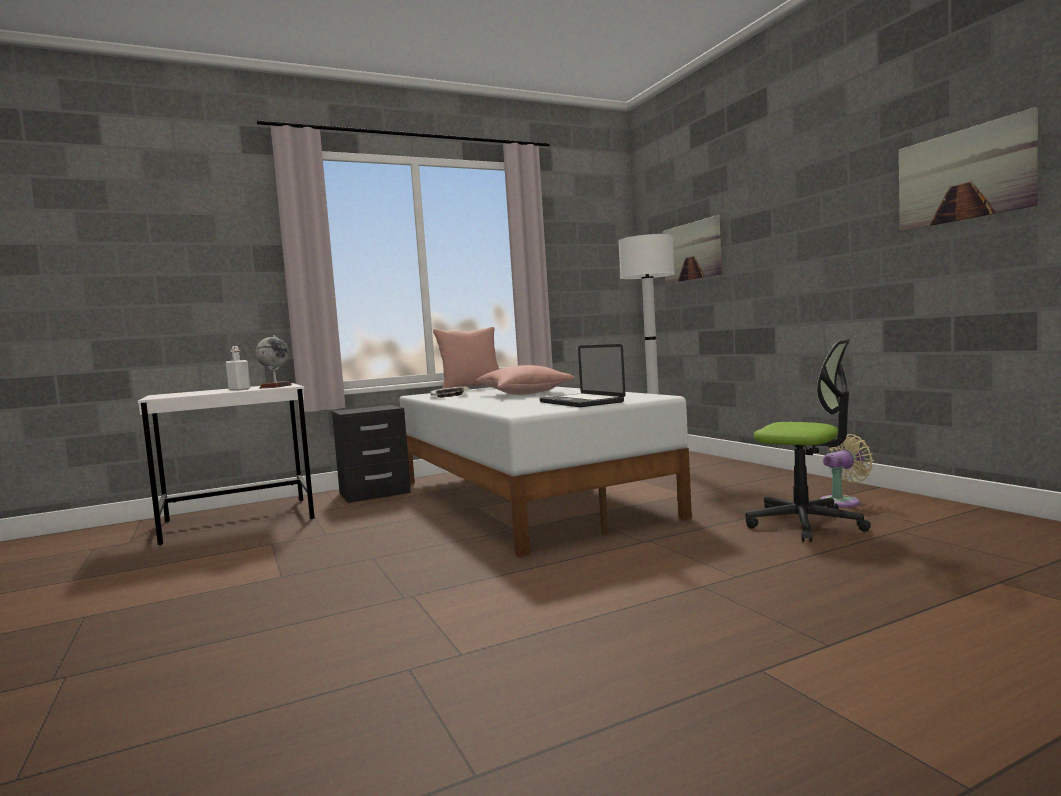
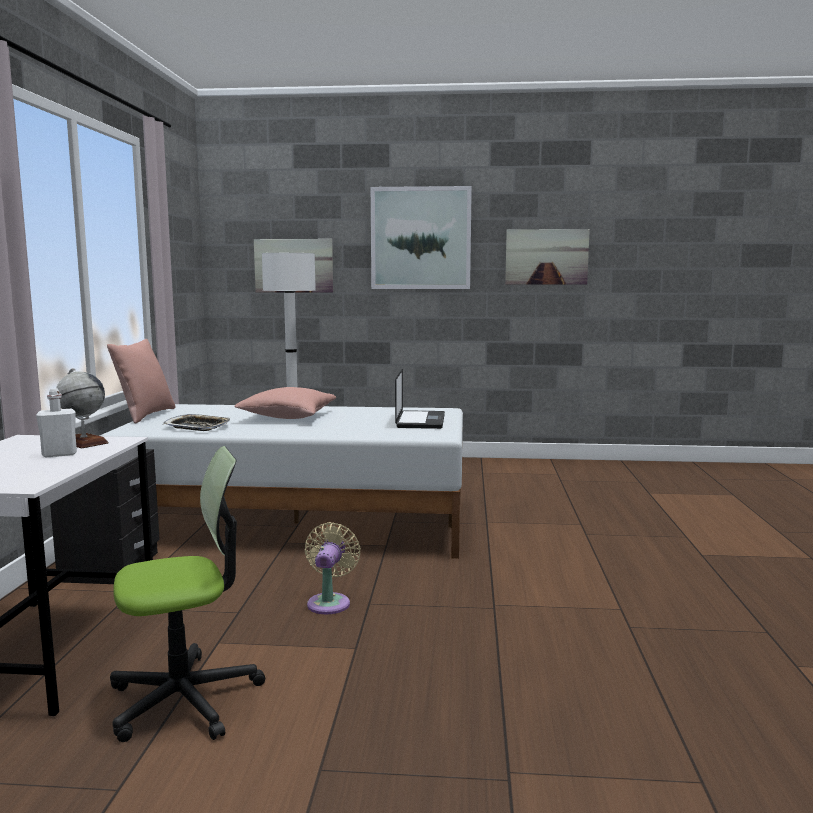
camera: 60 degrees left, 5 degrees up
laptop [540,344,625,407] -> laptop turned 90 degrees counterclockwise [395,369,445,429]
office chair [745,339,871,542] -> office chair moved to [110,446,265,742]
beige fan [820,434,874,507] -> beige fan moved to [305,522,361,614]
none -> picture [371,186,472,289]

